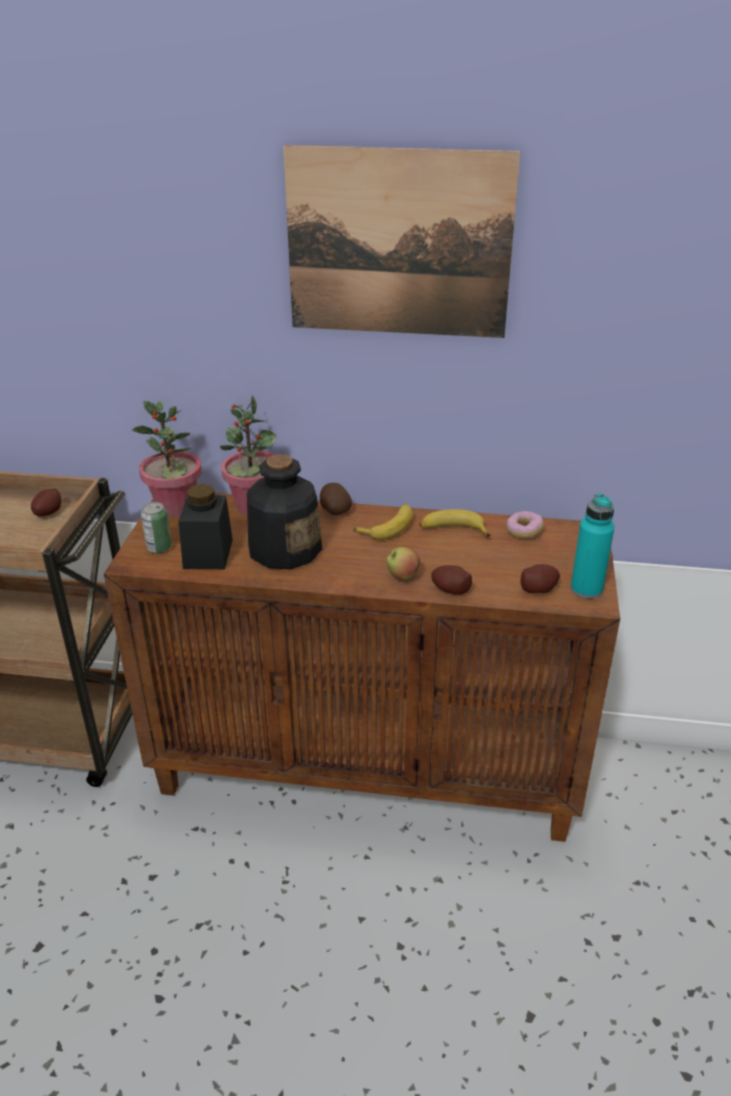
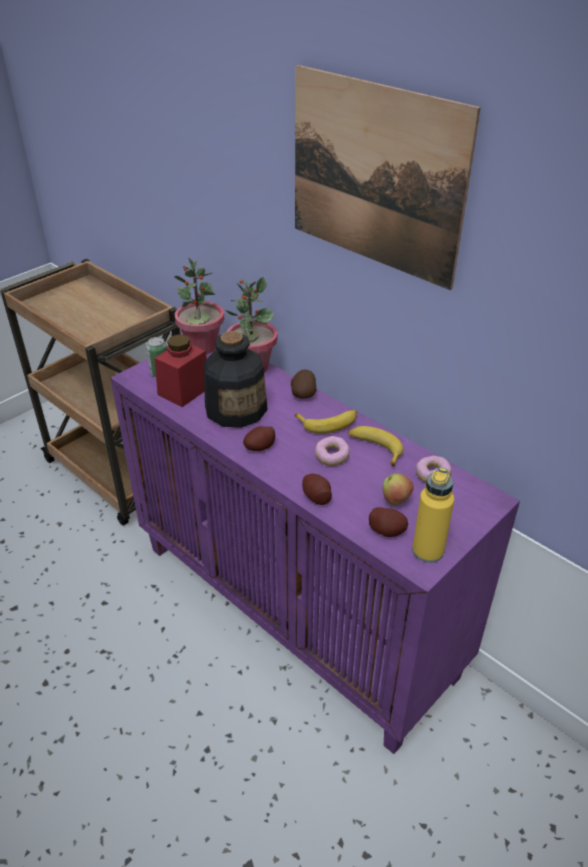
camera: 35 degrees right, 5 degrees up
potato [31,488,61,517] -> potato moved to [243,426,275,451]
brown cabinet [104,493,620,842] -> purple cabinet [110,336,520,754]
black jar [178,484,233,569] -> red jar [154,334,207,407]
apple [386,547,420,581] -> apple moved to [383,473,414,505]
turquoise bottle [571,493,614,599] -> yellow bottle [412,467,454,563]
none -> donut [315,436,350,466]

